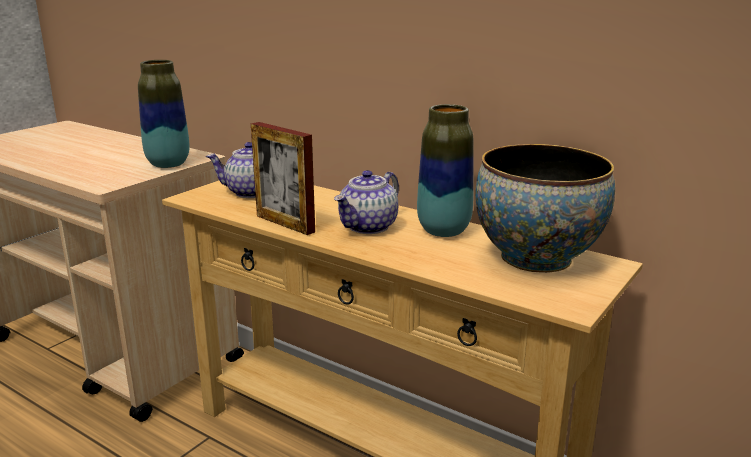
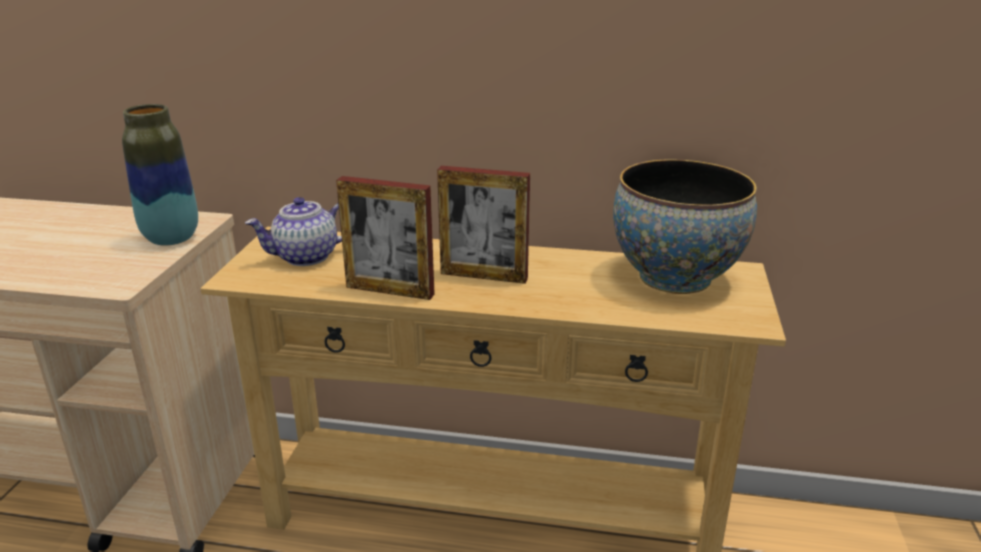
camera: 25 degrees left, 5 degrees up
teapot [334,170,399,234] -> picture frame [437,166,530,284]
vase [417,104,474,237] -> none

